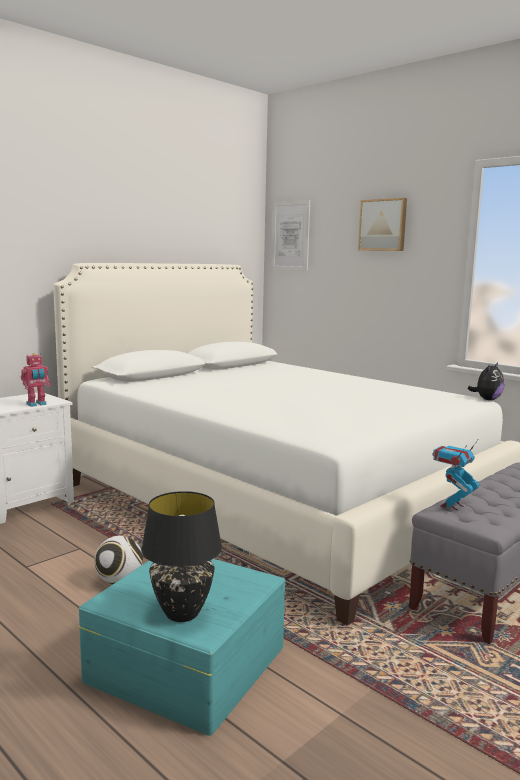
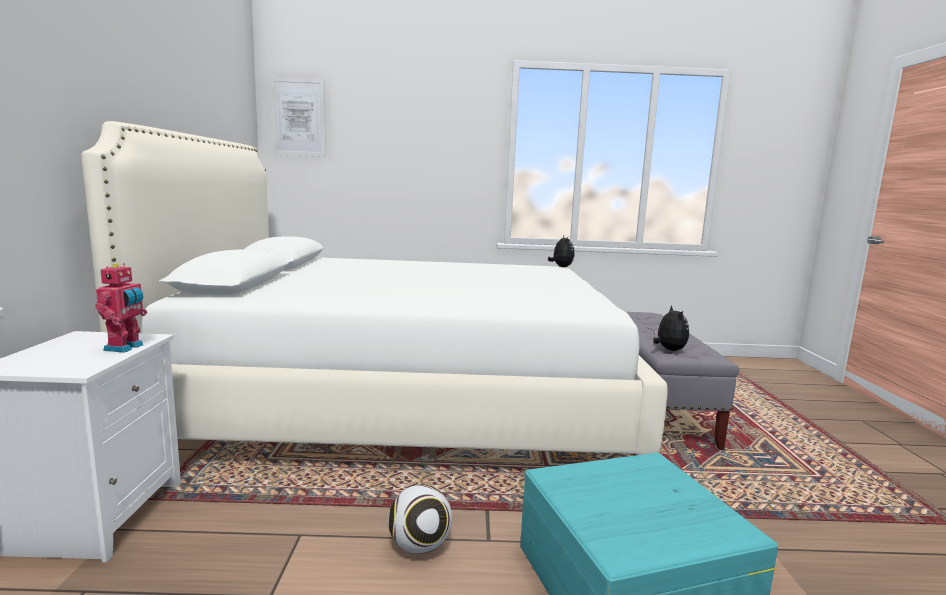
camera: 45 degrees left, 0 degrees up
black table lamp [141,491,222,622] -> none
picture [358,198,407,251] -> none
toy robot [432,439,479,510] -> plush toy [653,305,689,351]

